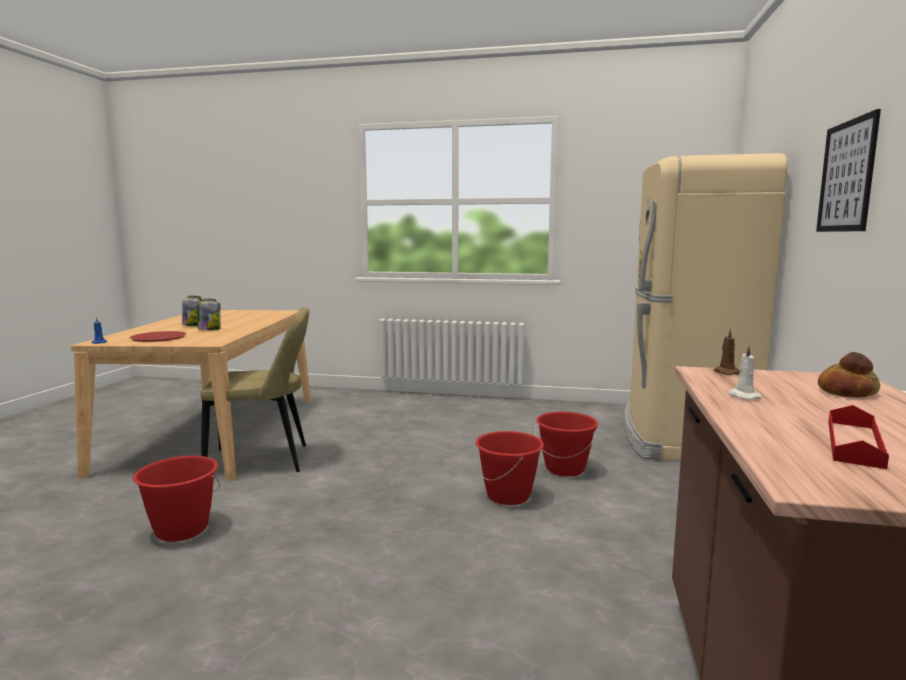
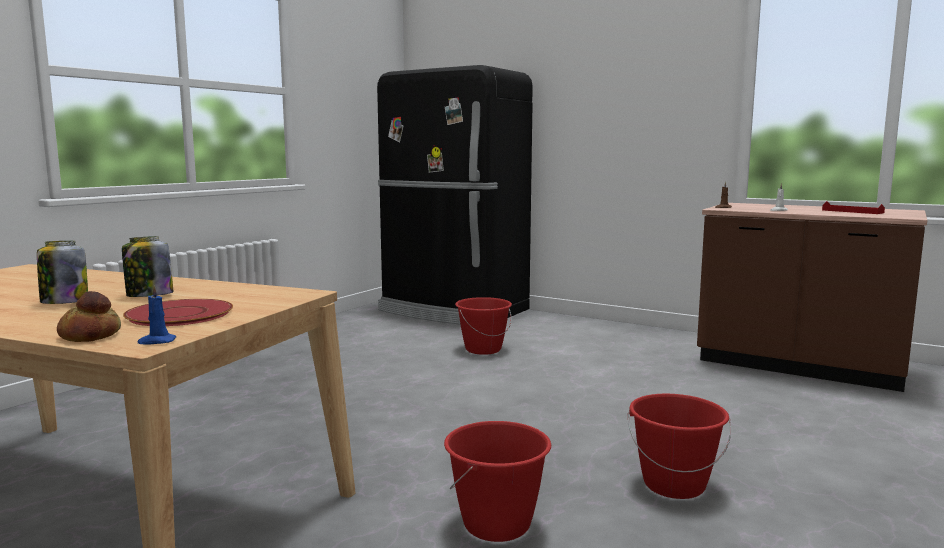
camera: 70 degrees left, 0 degrees up
beige chair [200,307,309,472] -> none
red bucket [476,431,544,505] -> red bucket moved to [628,394,731,499]
beige fridge [624,153,788,461] -> black fridge [377,65,533,325]
picture [816,109,881,232] -> none
bread [818,352,880,397] -> bread moved to [57,291,121,342]

